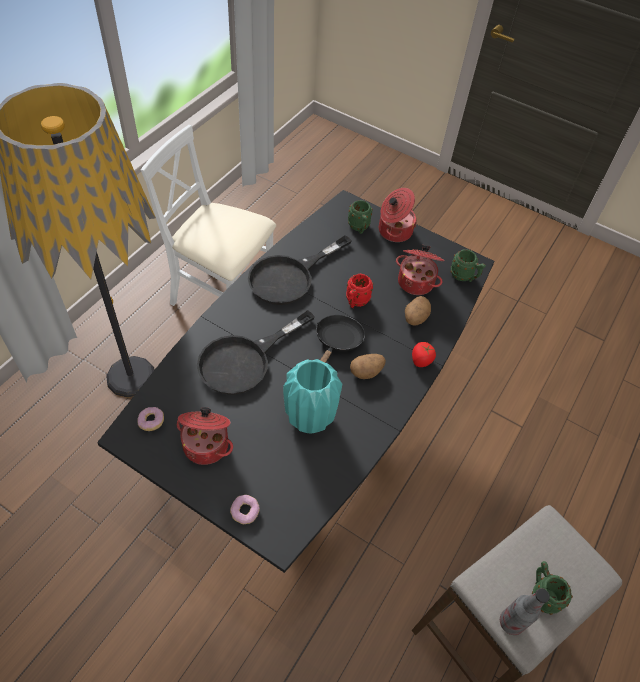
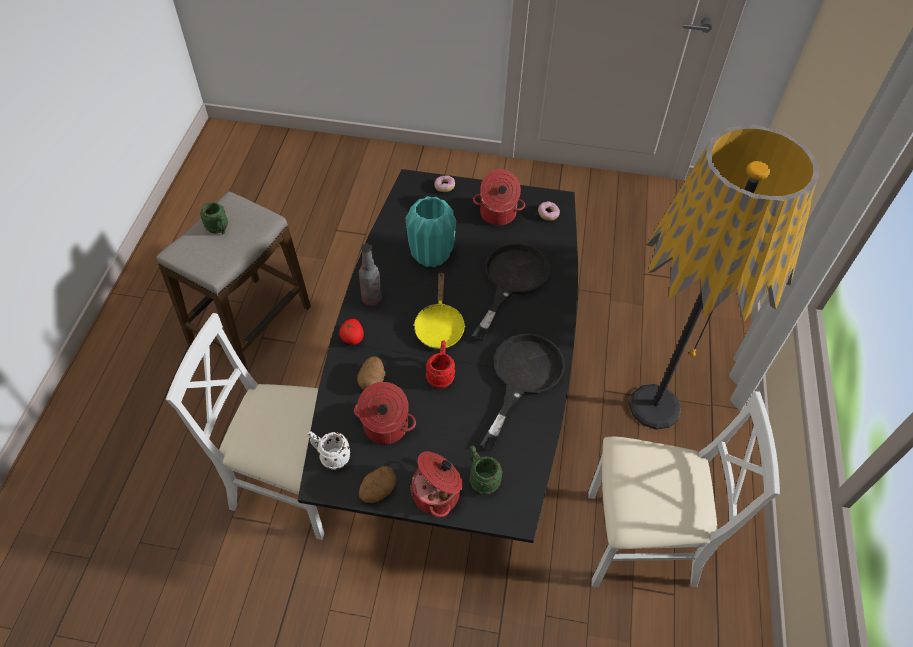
camera: 160 degrees right, 0 degrees up
black frying pan [316,315,365,363] -> yellow frying pan [413,271,466,349]
potato [350,354,386,379] -> potato moved to [359,466,396,503]
green mug [451,249,486,282] -> white mug [307,431,351,470]
bottle [500,588,550,635] -> bottle moved to [359,244,382,306]
none -> white chair [166,313,325,540]

